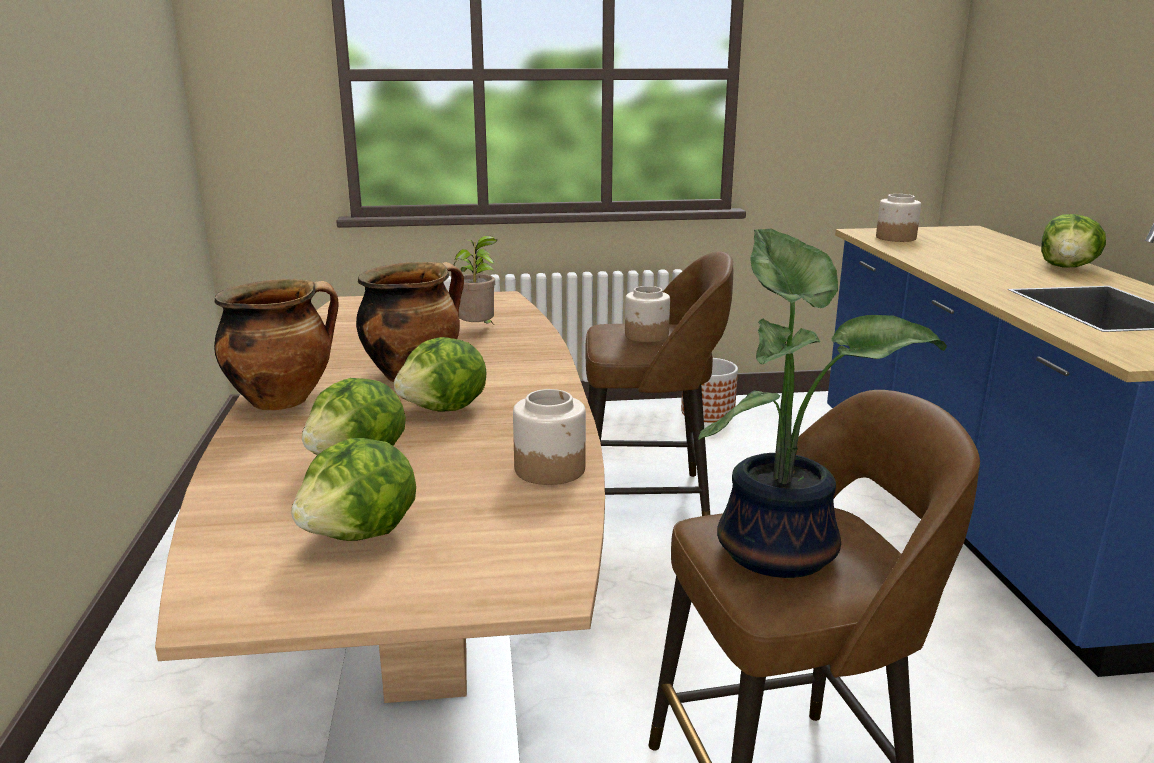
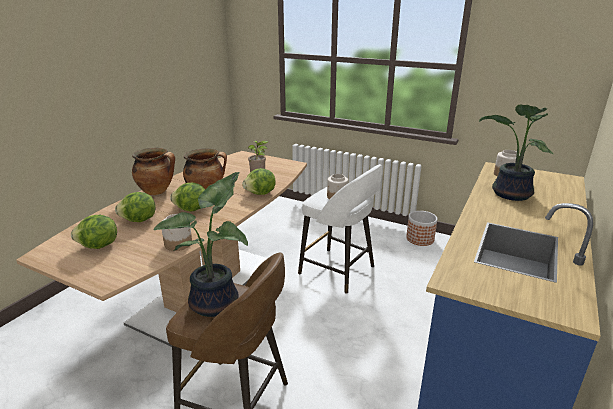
camera: 35 degrees right, 5 degrees up
brown stool [585,252,733,516] -> white stool [298,164,382,294]
lettuce [1041,214,1106,268] -> lettuce moved to [242,168,276,195]
none -> potted plant [479,104,554,201]

